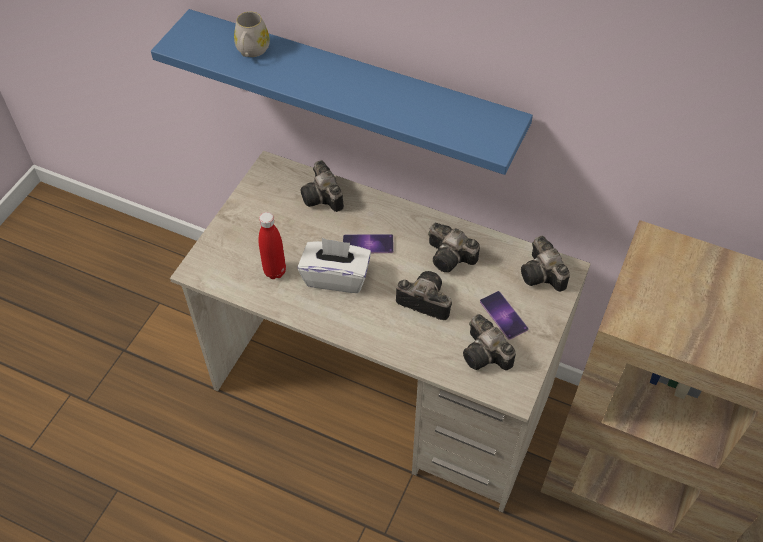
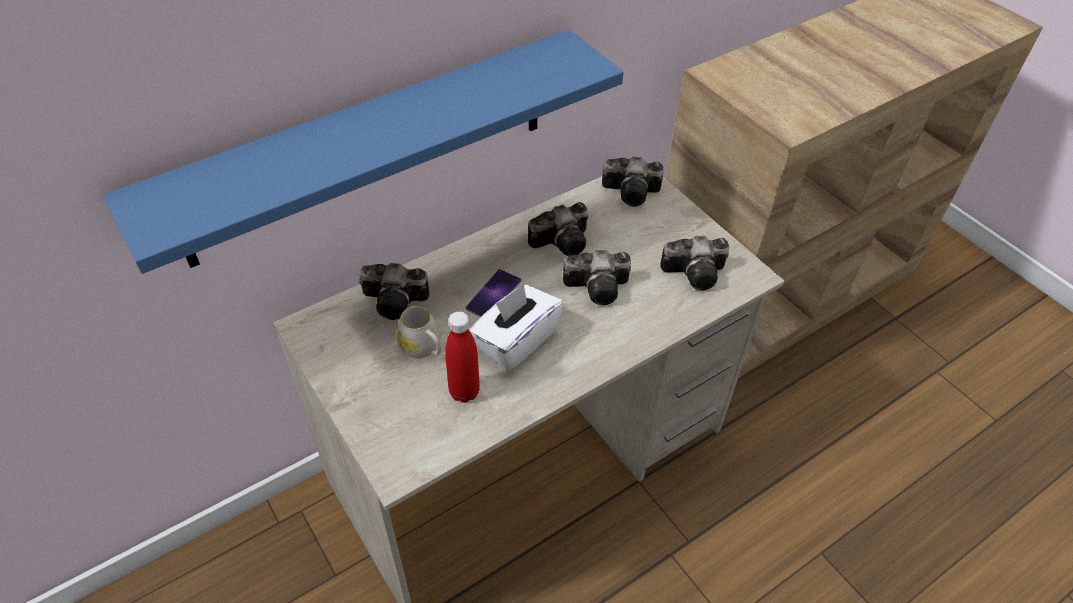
camera: 60 degrees left, 5 degrees down
white mug [234,12,270,57] -> white mug moved to [397,306,441,358]
camera [396,271,452,320] -> camera turned 150 degrees counterclockwise [563,250,631,305]
phone [480,291,529,340] -> none

